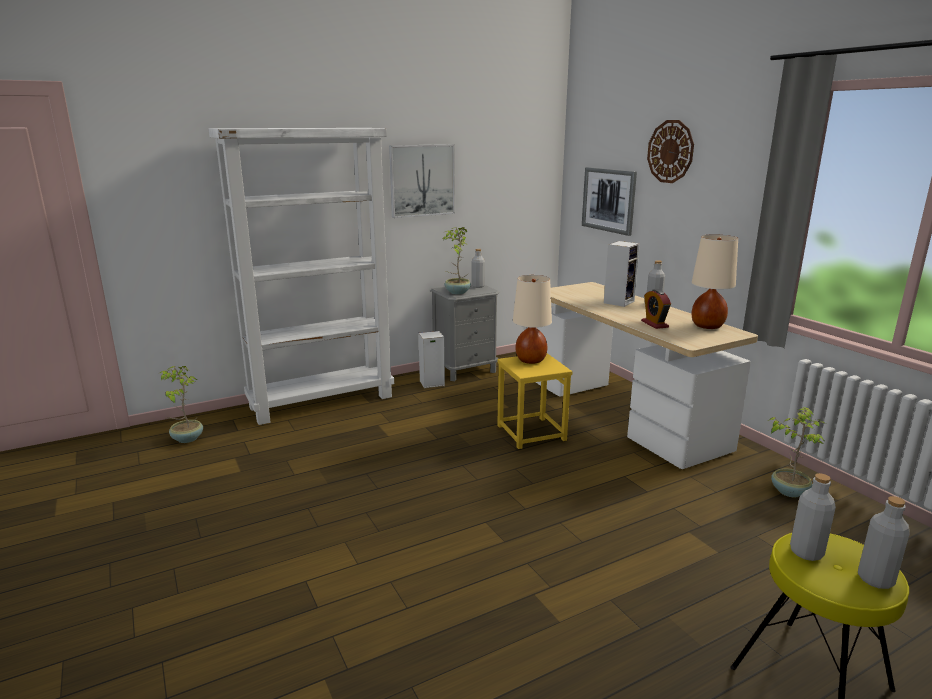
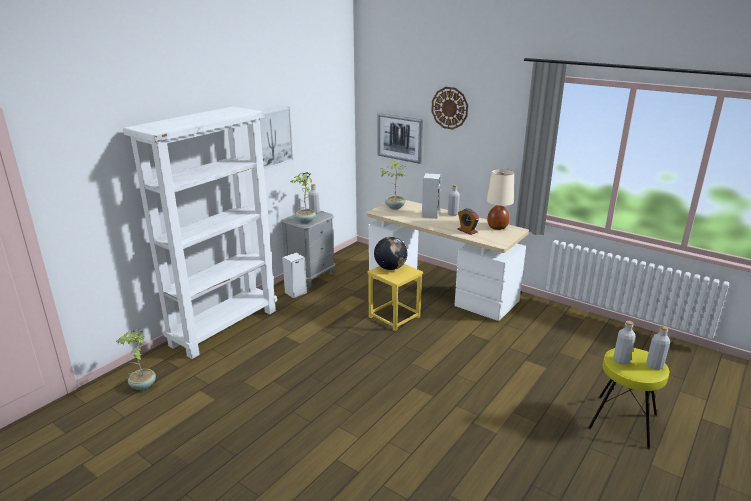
camera: 25 degrees left, 5 degrees up
beige table lamp [513,275,552,364] -> globe [374,237,408,270]
potted plant [769,407,826,497] -> potted plant moved to [380,159,406,210]

